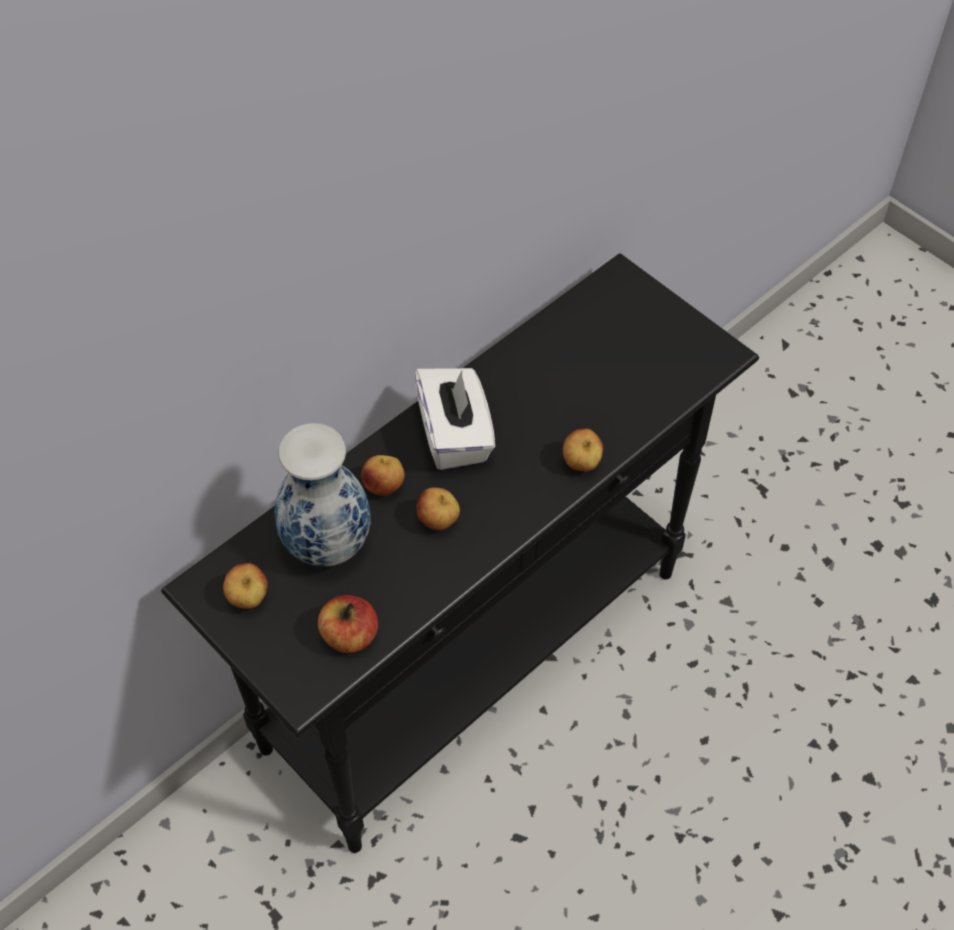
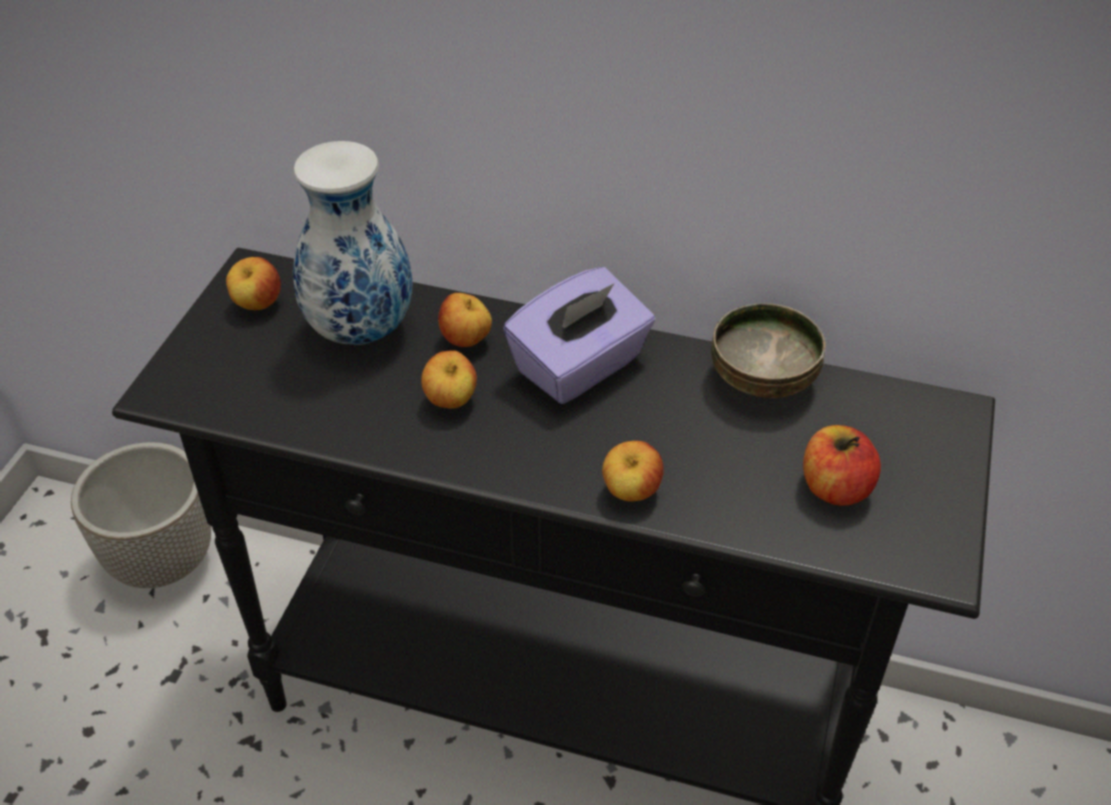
camera: 60 degrees right, 10 degrees down
apple [318,595,378,653] -> apple moved to [803,425,881,506]
white tissue box [414,368,495,470] -> purple tissue box [503,267,655,404]
none -> planter [71,442,211,588]
none -> bowl [711,303,826,398]

